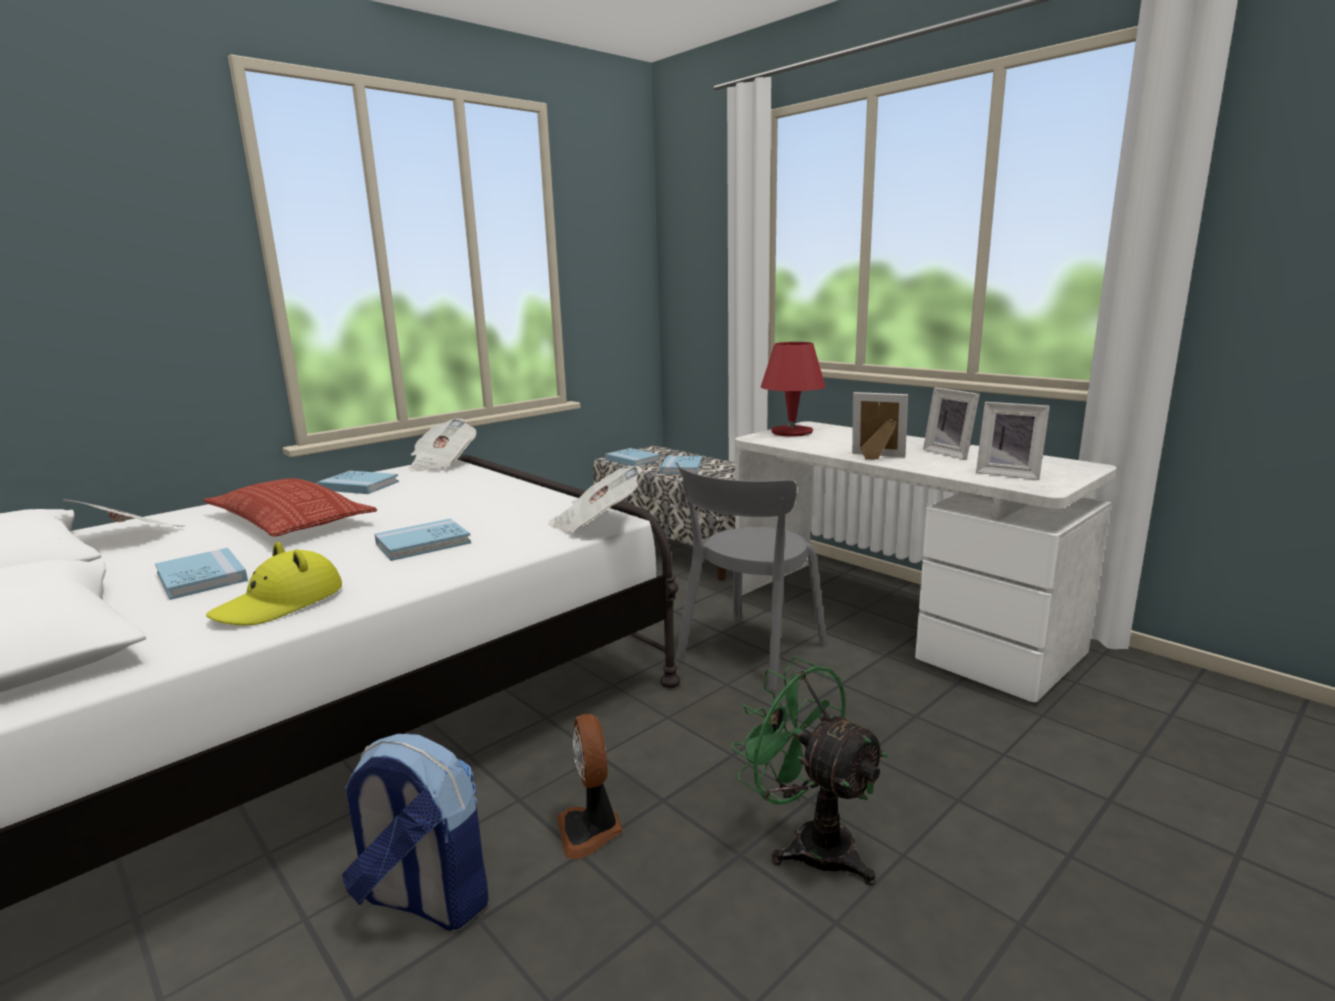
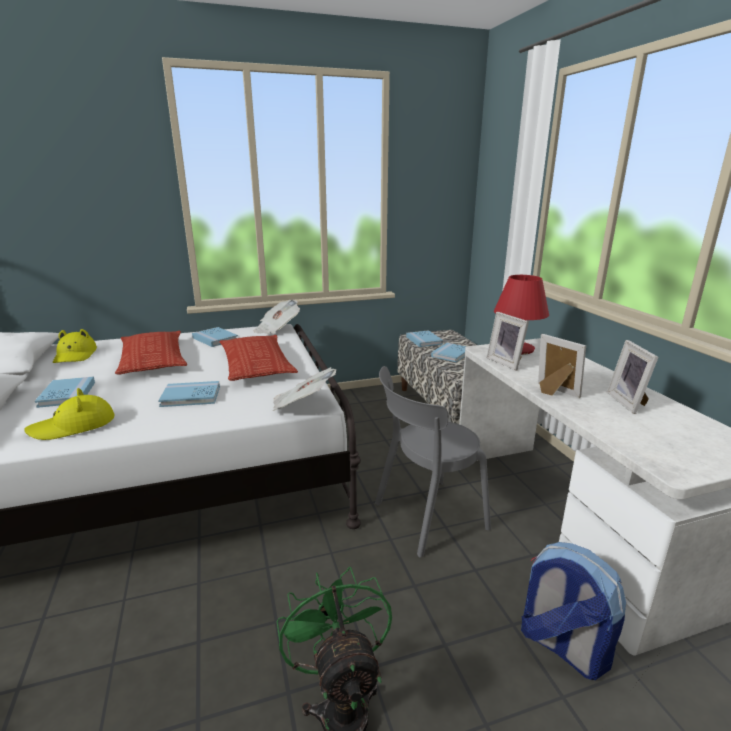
camera: 25 degrees right, 5 degrees up
newspaper [58,499,182,527] -> yellow hat [53,329,97,363]
backpack [342,734,488,931] -> backpack moved to [521,542,626,680]
fan [557,714,623,860] -> none
picture frame [976,402,1050,480] -> picture frame moved to [487,312,529,371]
none -> pillow [219,335,298,381]

